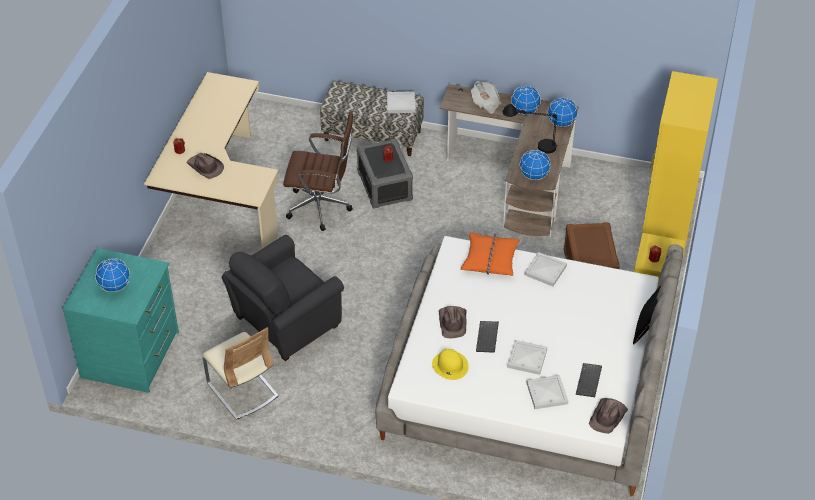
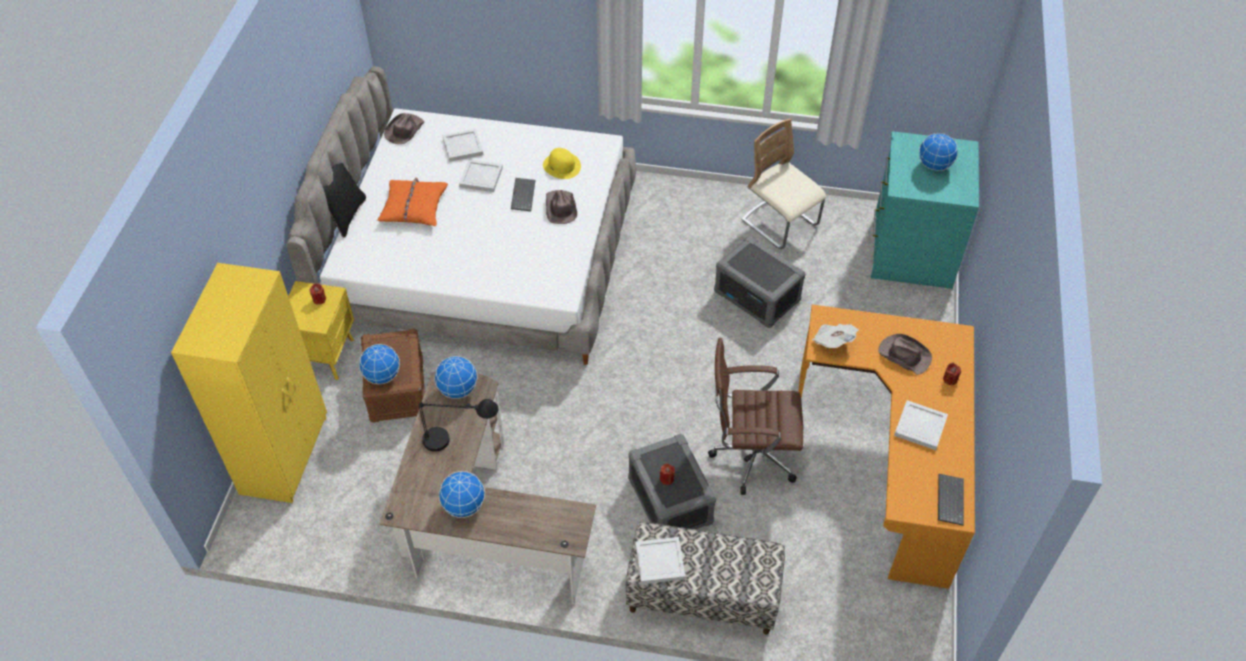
camera: 175 degrees right, 5 degrees up
beige desk [144,72,278,249] -> orange desk [798,304,975,589]
grey armchair [222,235,344,361] -> grey storage box [714,236,805,328]
orange pillow [461,232,520,276] -> orange pillow moved to [377,177,448,226]
newspaper [471,81,502,114] -> newspaper moved to [812,324,859,348]
white tray [525,252,567,286] -> white tray moved to [894,400,948,450]
globe [548,97,578,127] -> globe moved to [359,344,400,384]
keyboard [576,363,602,397] -> keyboard moved to [938,474,964,526]

